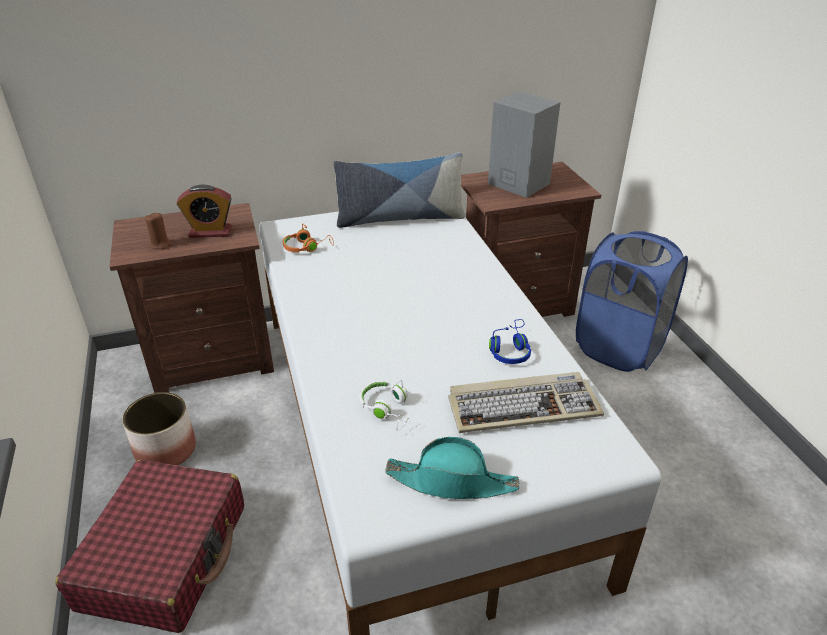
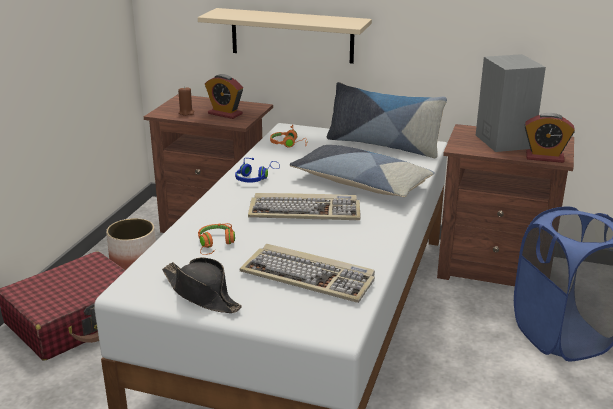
camera: 35 degrees right, 10 degrees down
white headphones [360,380,408,431] -> orange headphones [198,223,235,255]
turquoise hat [386,437,519,499] -> black hat [162,257,242,313]
blue headphones [489,319,531,364] -> blue headphones moved to [235,158,280,183]
none -> beige shelf [198,8,372,64]
none -> keyboard [248,193,360,220]
none -> pillow [290,145,435,197]
none -> alarm clock [525,113,575,163]

